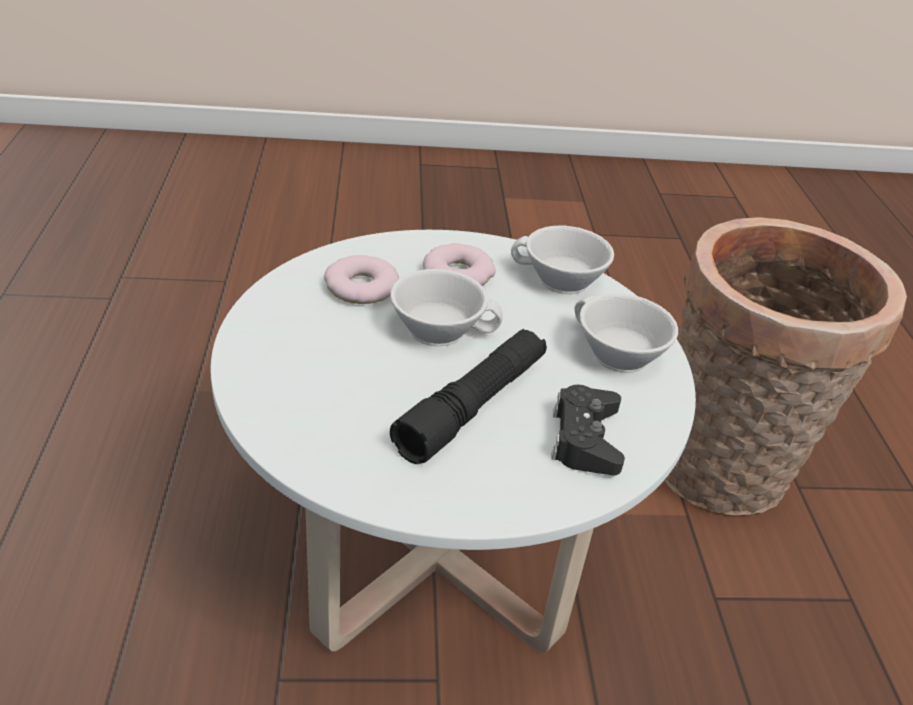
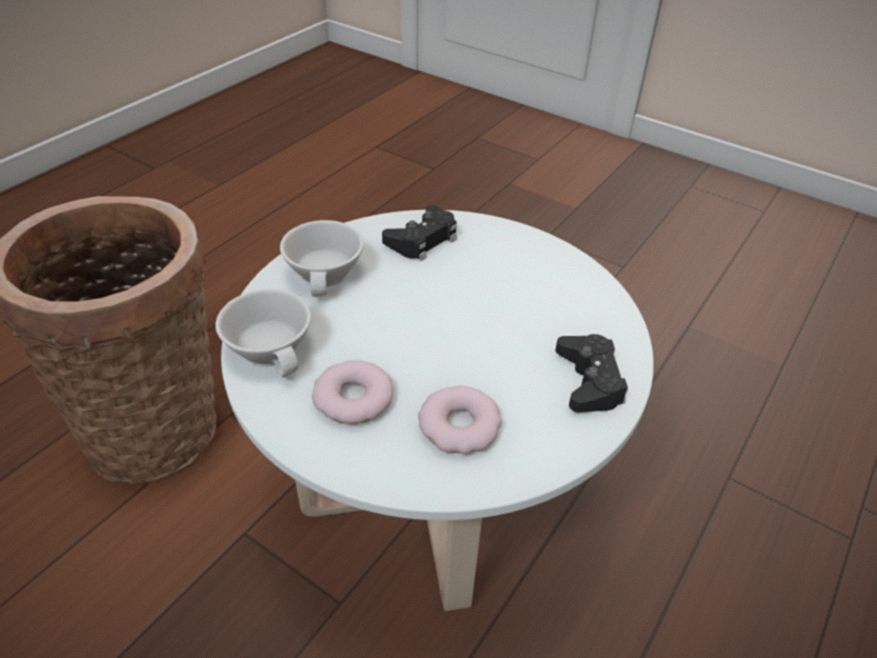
camera: 140 degrees left, 5 degrees up
white cup [390,269,502,346] -> none
black flashlight [390,329,547,464] -> none
none -> black game controller [555,334,628,412]

